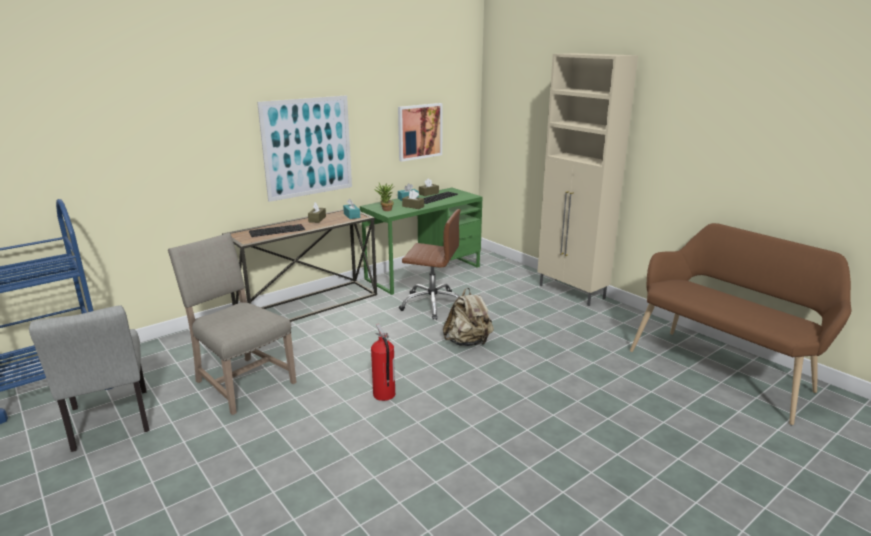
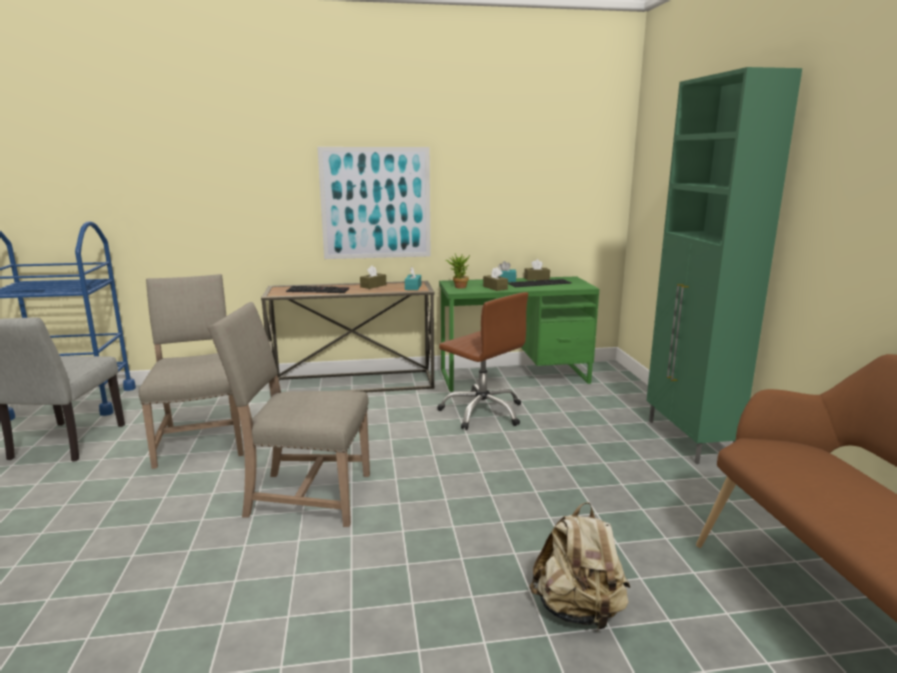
camera: 30 degrees right, 5 degrees down
fire extinguisher [371,324,395,401] -> beige chair [207,302,370,527]
picture [398,103,443,162] -> none
beige backpack [443,288,494,346] -> beige backpack moved to [529,502,630,630]
beige cabinet [537,53,638,306] -> green cabinet [646,67,802,464]

